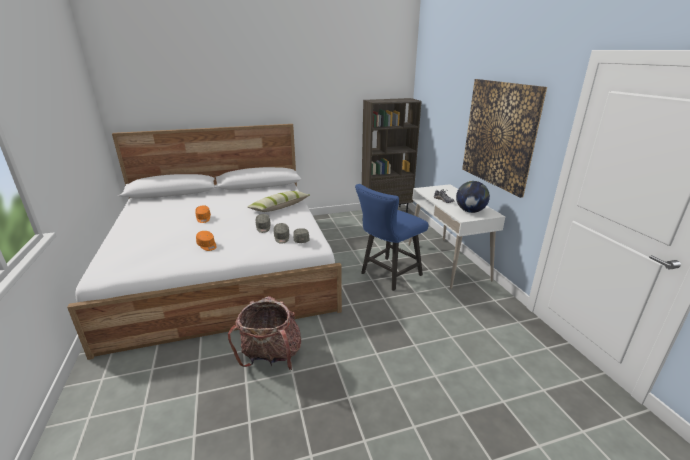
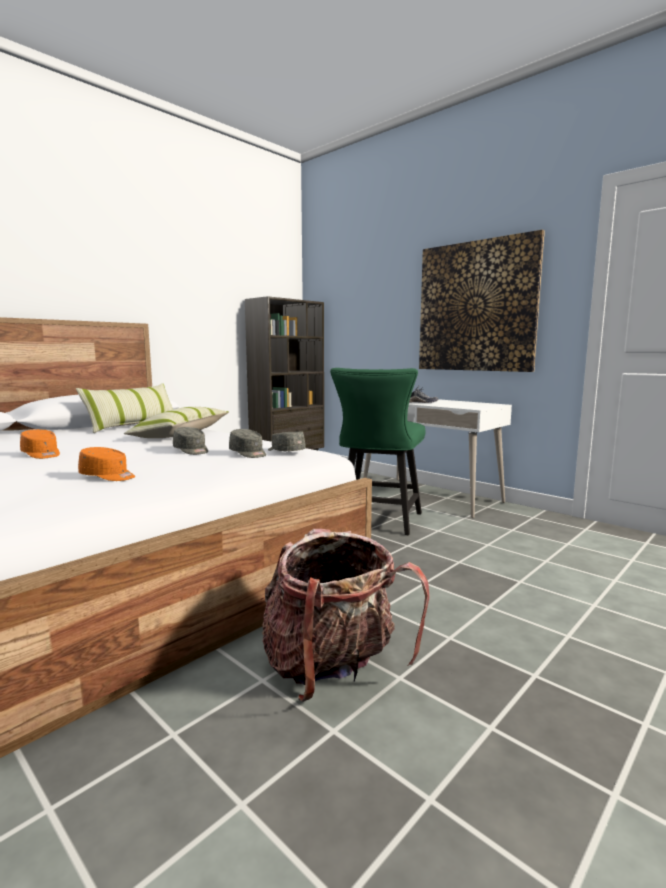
camera: 30 degrees left, 15 degrees down
blue chair [355,184,429,291] -> green chair [330,368,425,535]
globe [456,181,490,213] -> none
none -> pillow [76,383,173,433]

